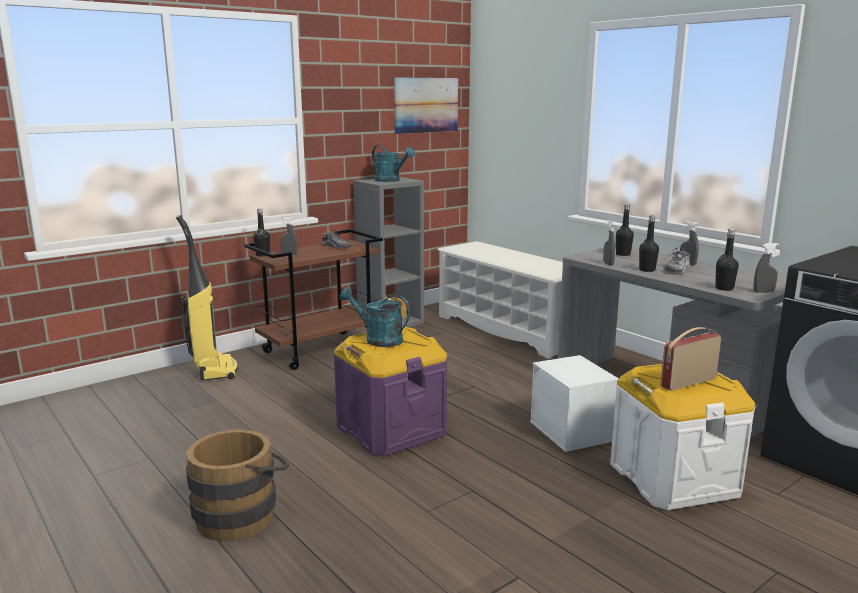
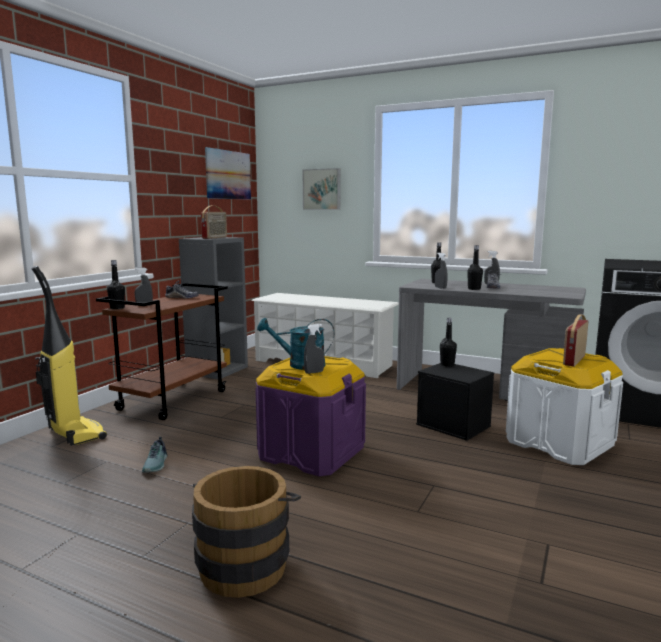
camera: 25 degrees left, 5 degrees down
turquoise watering can [372,145,415,182] -> radio [201,205,227,239]
white storage box [530,355,619,452] -> black storage box [416,363,494,441]
black bottle [715,229,739,291] -> black bottle moved to [440,318,457,367]
grey spray bottle [753,243,779,293] -> grey spray bottle moved to [304,324,325,374]
none -> shoe [142,437,167,473]
none -> picture [303,168,341,210]

